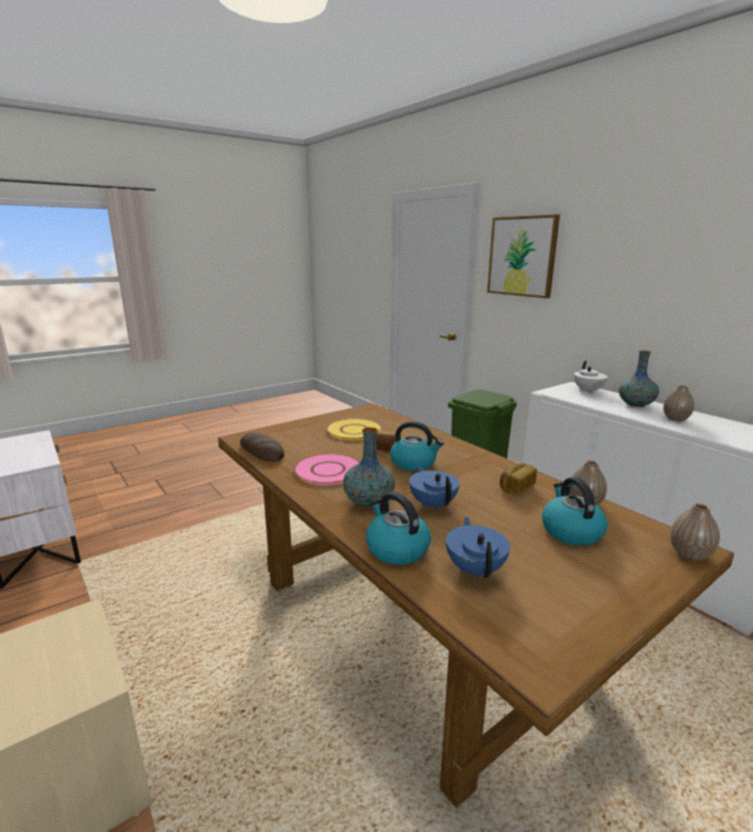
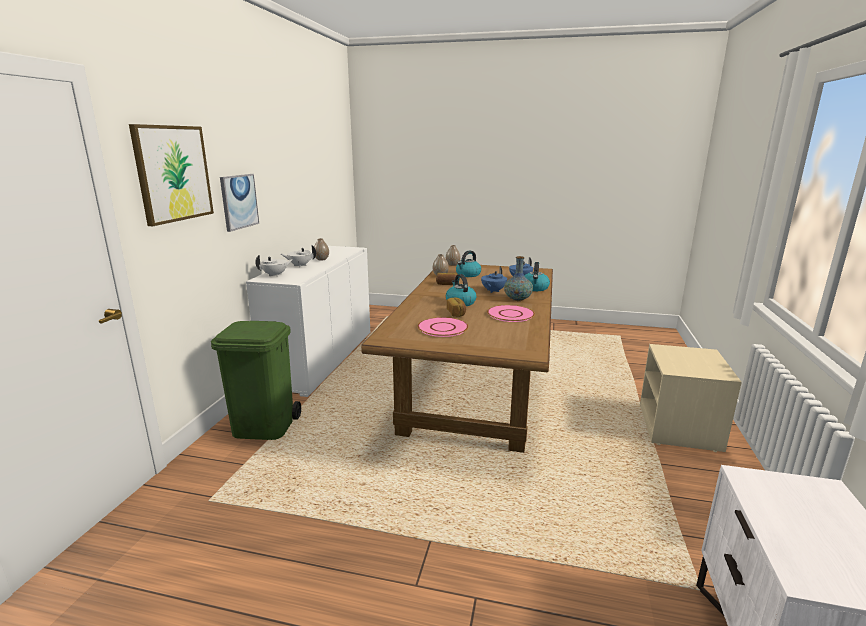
camera: 130 degrees left, 0 degrees up
bread [240,433,284,462] -> none
yellow plate [326,419,382,440] -> pink plate [417,317,468,337]
vase [619,351,659,407] -> white teapot [281,245,316,267]
none -> picture [220,174,259,232]

